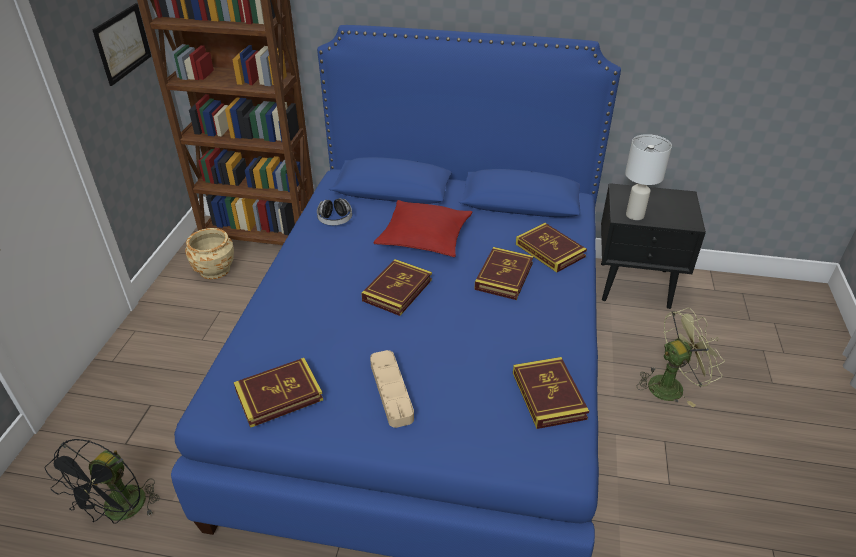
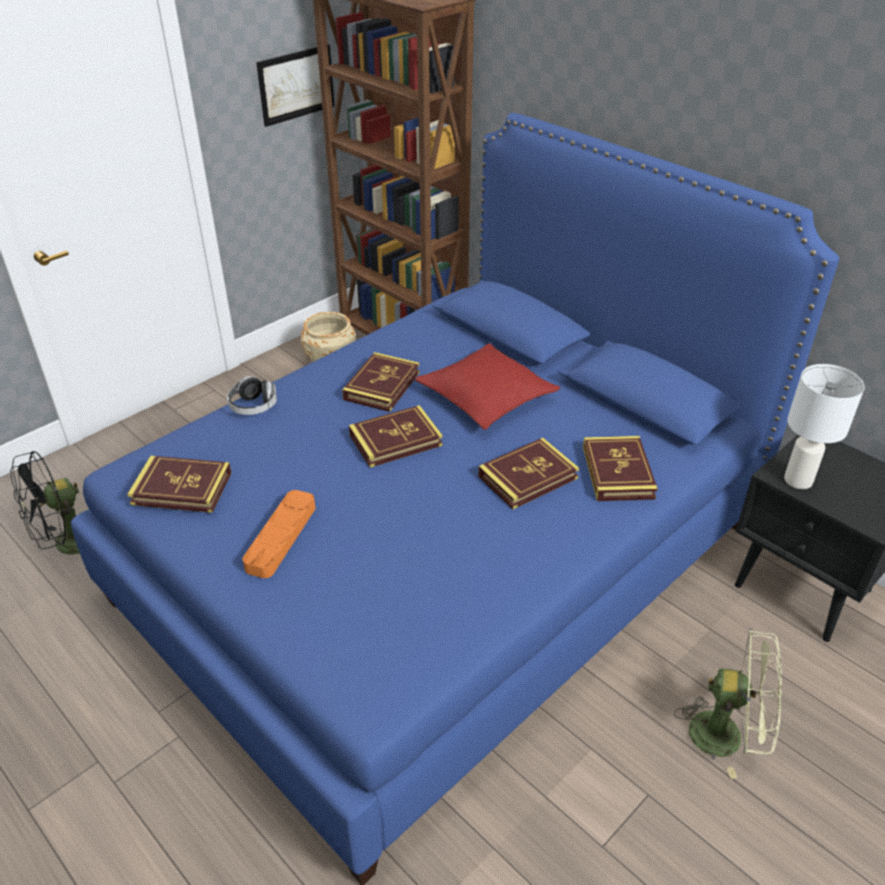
camera: 35 degrees right, 0 degrees up
headphones [317,198,352,225] -> headphones moved to [227,376,277,415]
beige tray [370,350,414,428] -> orange tray [242,490,315,578]
book [513,357,589,429] -> book moved to [342,352,420,412]

